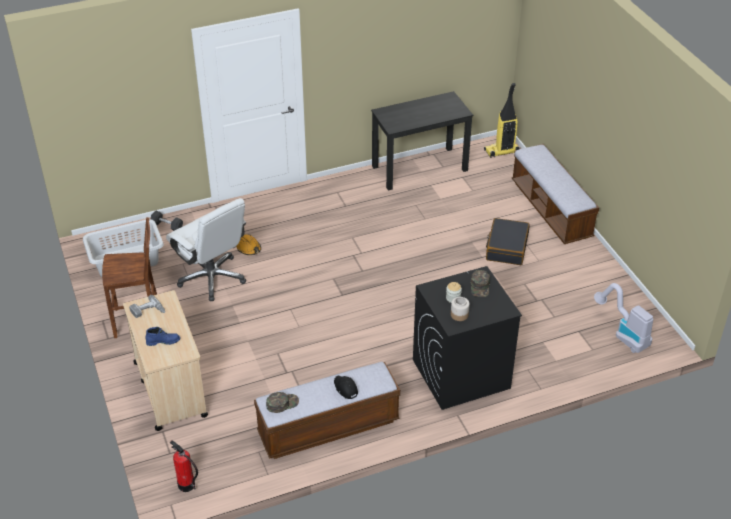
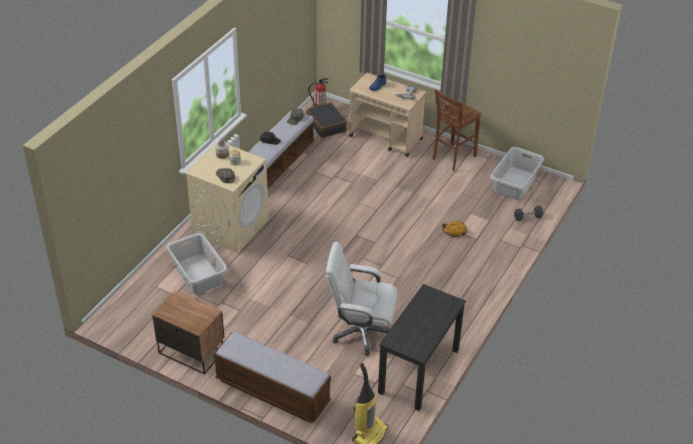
camera: 140 degrees right, 0 degrees up
white office chair [166,198,246,301] -> white office chair moved to [326,242,397,356]
black washing machine [413,266,522,410] -> beige washing machine [185,141,269,253]
black suitcase [486,218,530,265] -> black suitcase moved to [306,103,347,138]
vacuum cleaner [594,283,653,353] -> none
none -> nightstand [152,291,224,374]
none -> grey laundry basket [167,233,228,294]

